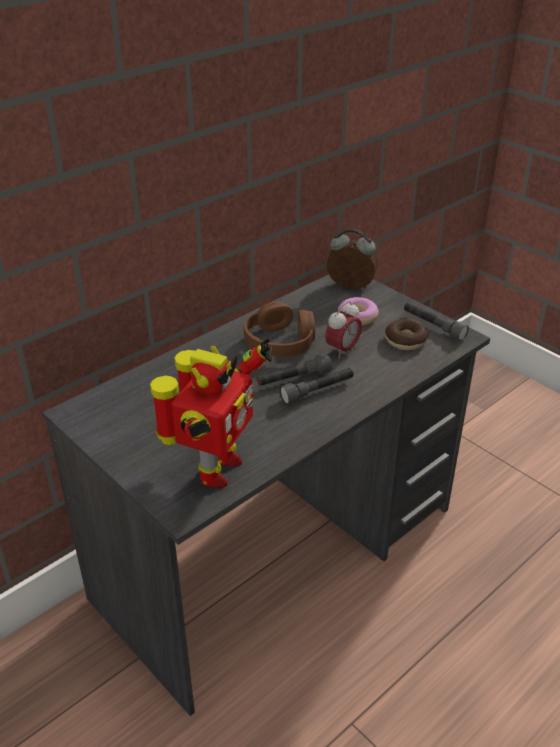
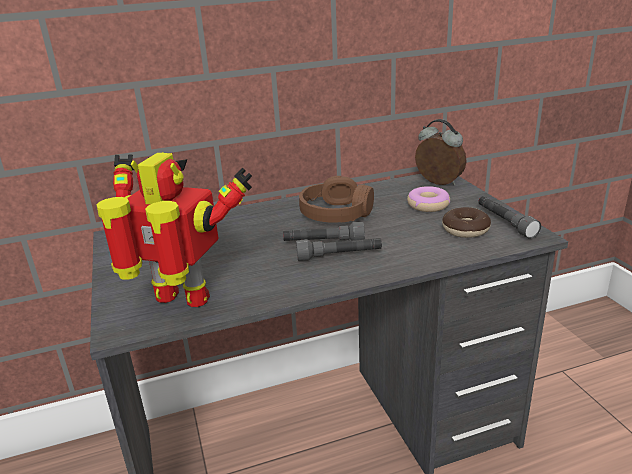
camera: 25 degrees right, 10 degrees down
toy robot [150,338,272,488] -> toy robot turned 120 degrees counterclockwise [97,152,252,307]
alarm clock [325,301,362,359] -> none

